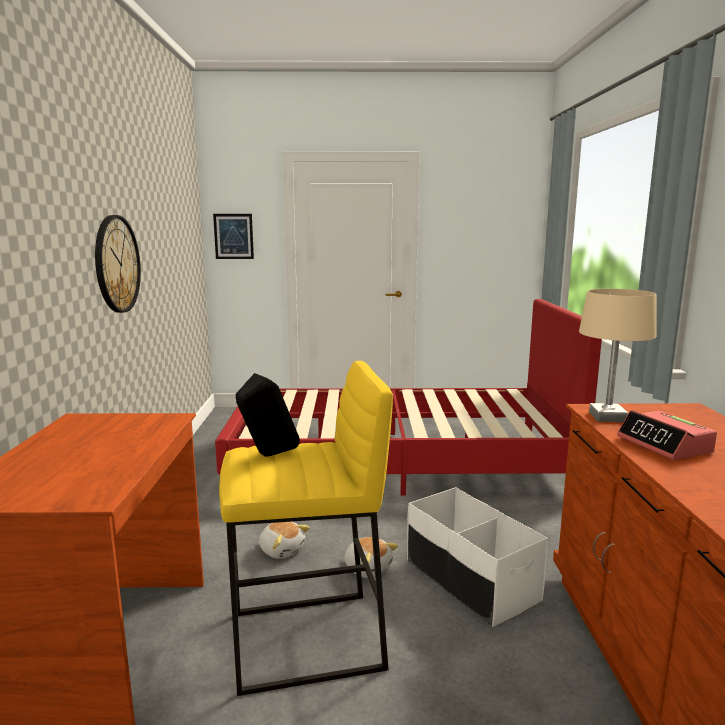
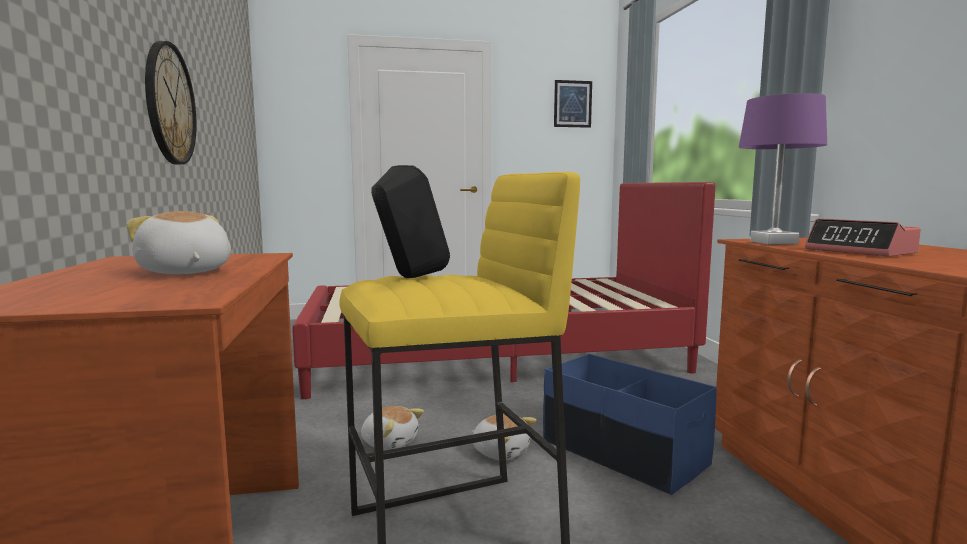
camera: 10 degrees left, 5 degrees down
picture [213,214,254,259] -> picture moved to [554,80,592,128]
white storage box [407,487,548,627] -> blue storage box [543,354,717,495]
beige table lamp [579,289,657,422] -> purple table lamp [739,93,827,245]
none -> plush toy [126,211,231,274]

